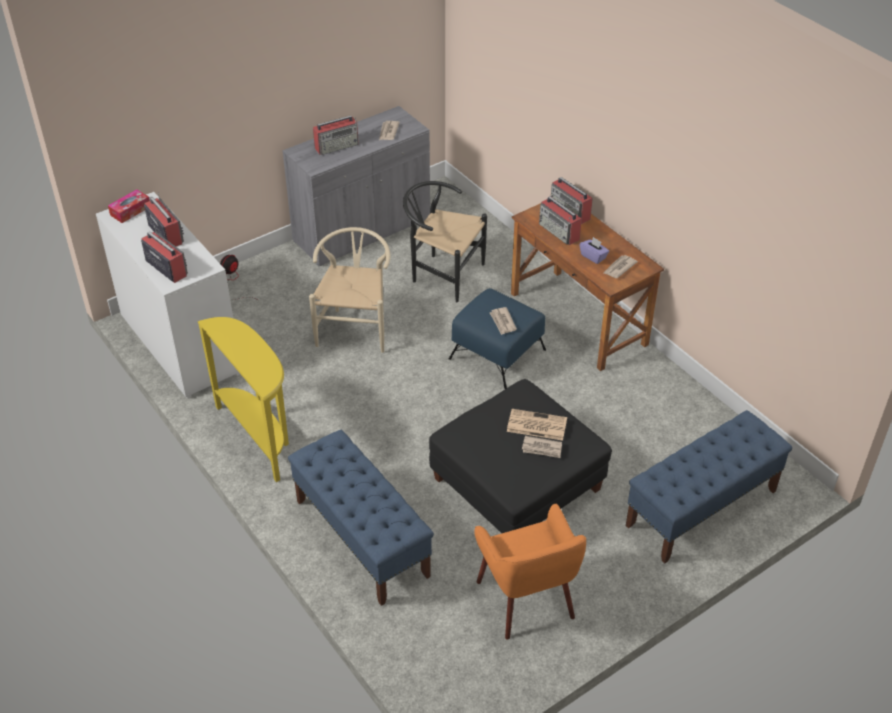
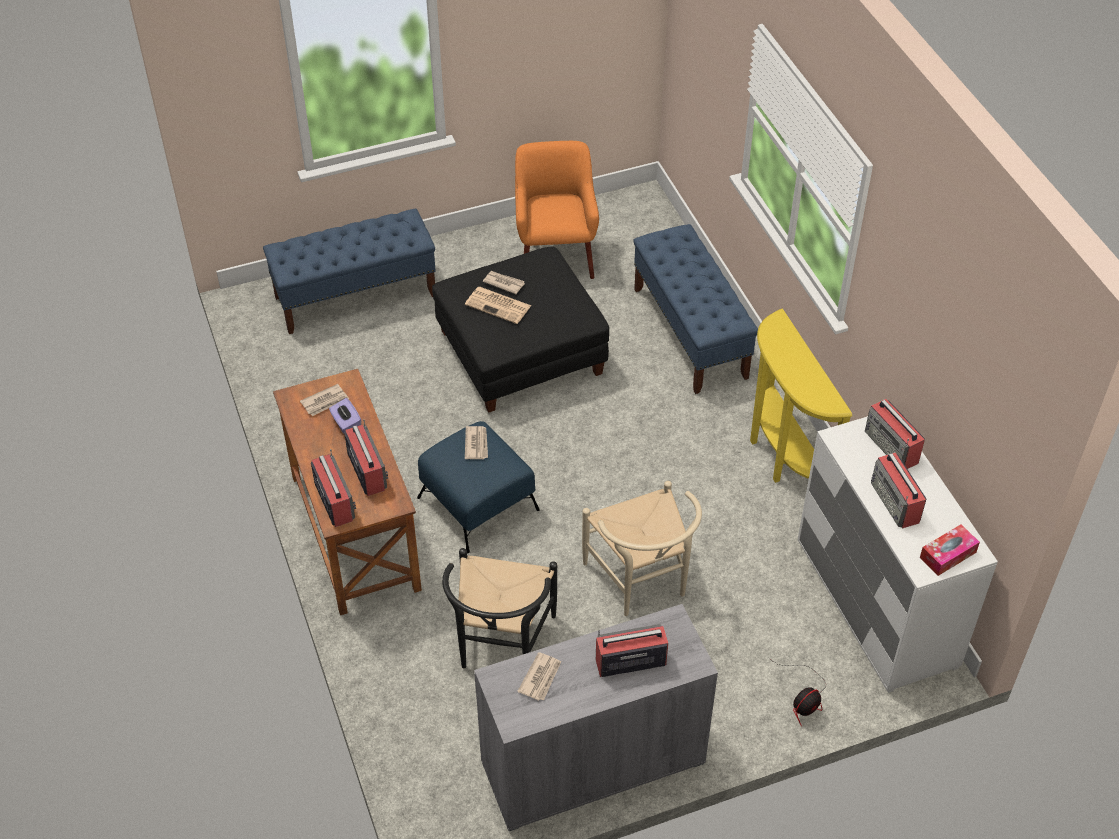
camera: 165 degrees left, 5 degrees up
beige chair [309,227,391,353] -> beige chair turned 45 degrees counterclockwise [582,481,702,616]
black chair [403,181,487,302] -> black chair turned 60 degrees clockwise [442,548,557,669]

